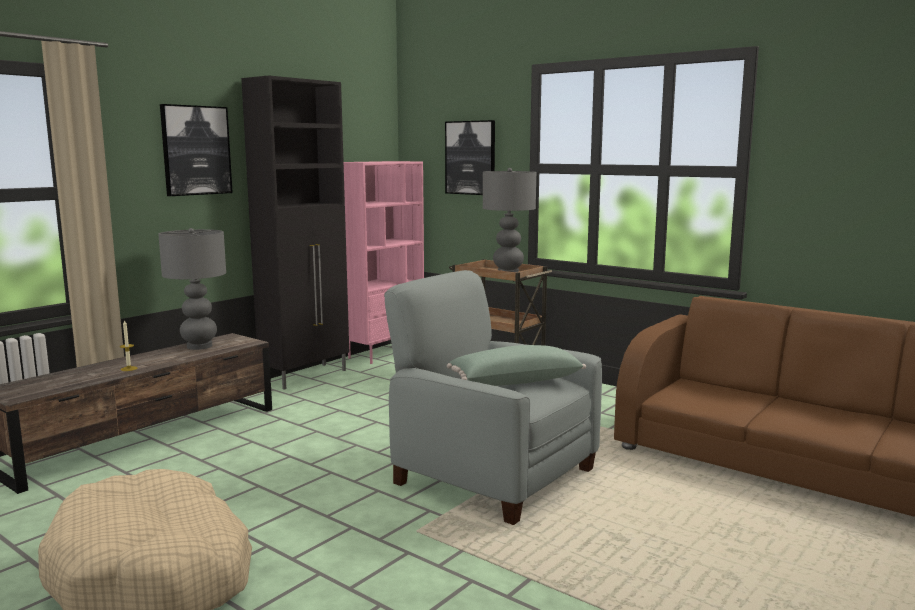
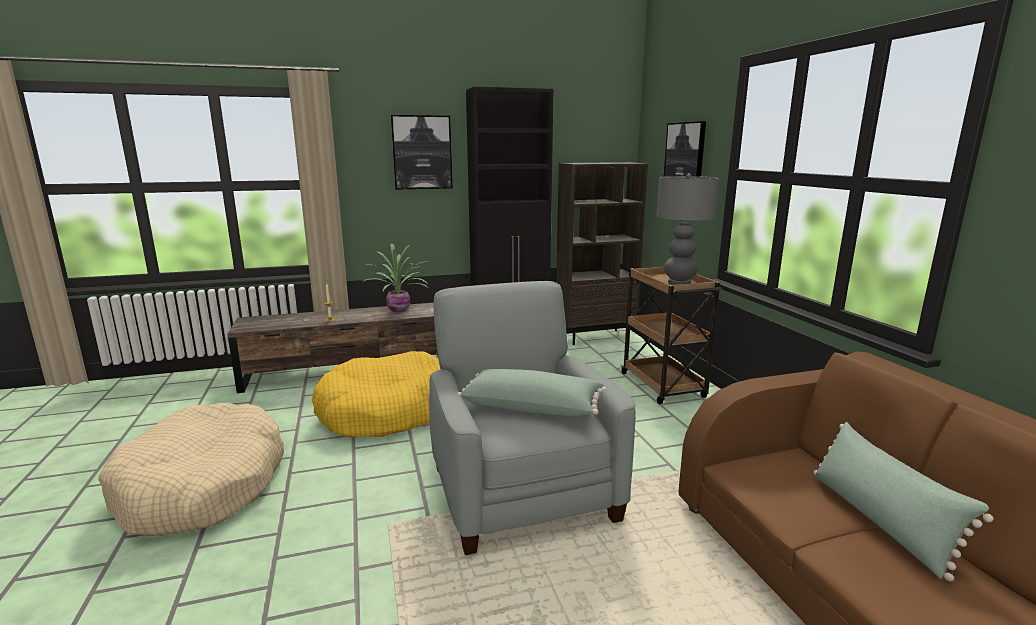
camera: 35 degrees right, 5 degrees up
grey table lamp [158,228,226,350] -> potted plant [361,244,428,312]
pink bookcase [344,161,424,364] -> brown bookcase [556,162,648,345]
none -> yellow dog bed [312,351,440,437]
none -> green pillow [814,422,994,581]

